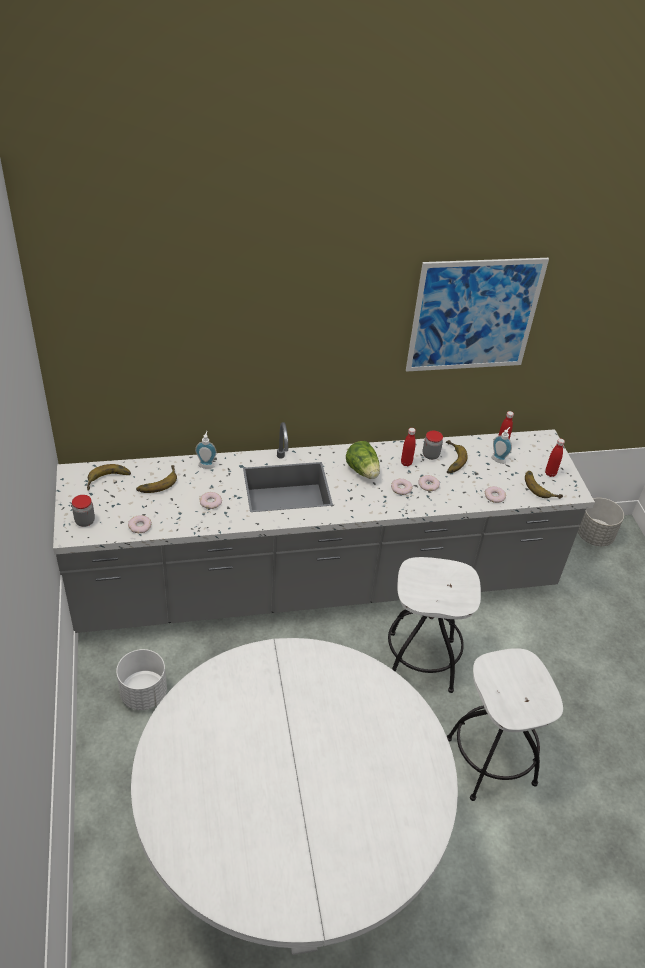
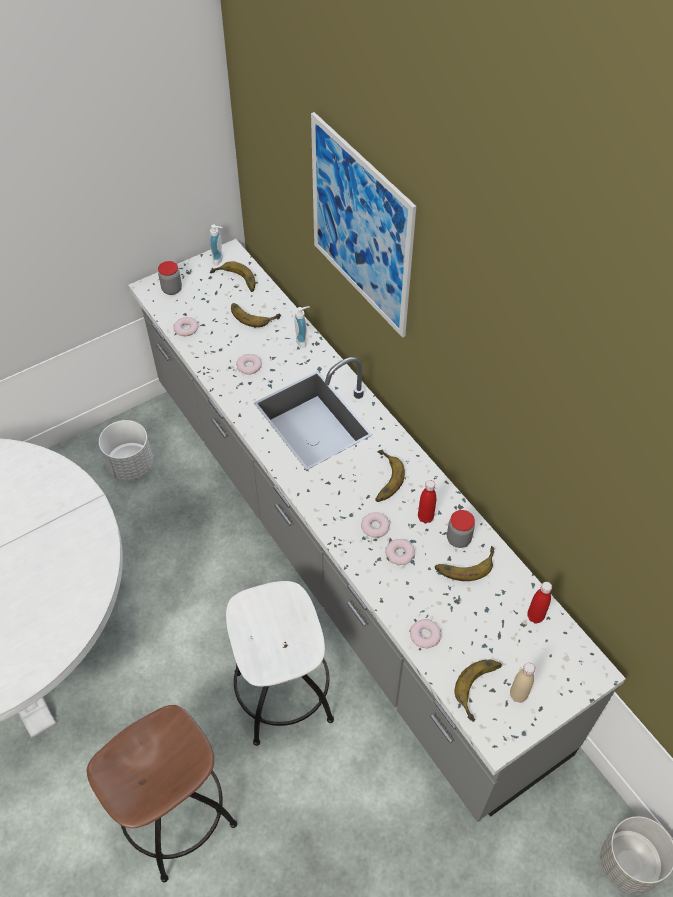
camera: 70 degrees right, 10 degrees up
lettuce [346,441,380,479] -> banana [375,449,405,502]
picture [406,258,549,372] -> picture moved to [311,112,416,338]
white stool [447,648,563,801] -> brown stool [87,705,237,882]
soap dispenser [491,427,512,464] -> soap dispenser moved to [210,225,223,265]
red bottle [545,439,565,477] -> beige bottle [510,663,535,703]

